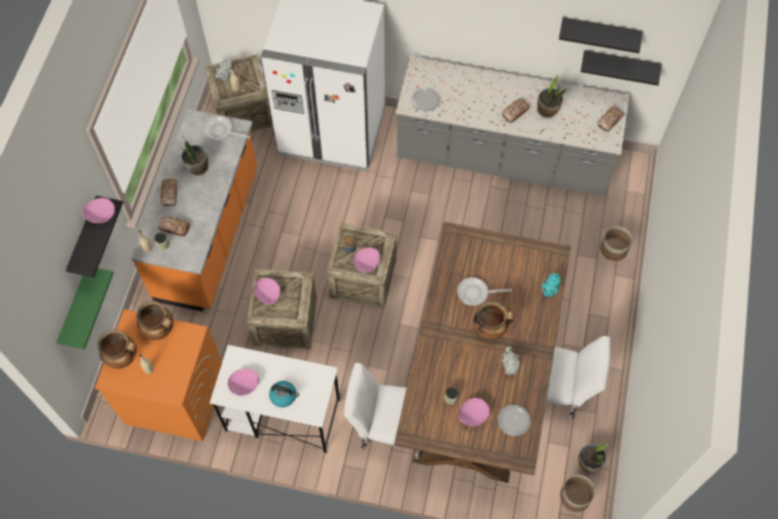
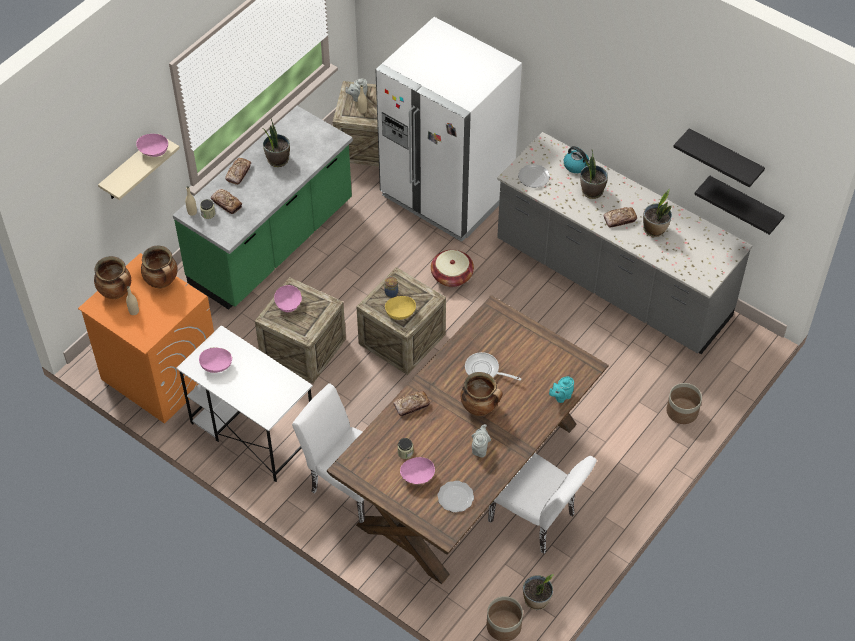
camera: 25 degrees right, 10 degrees down
green shelf [57,268,114,349] -> none
black shelf [66,196,123,277] -> beige shelf [98,139,180,200]
orange counter [131,109,257,312] -> green counter [173,106,353,310]
frying pan [203,116,250,141] -> none
kettle [269,381,299,407] -> kettle moved to [564,146,590,173]
pink bowl [353,248,381,273] -> yellow bowl [385,296,416,320]
bread [597,106,624,132] -> bread moved to [393,391,430,416]
none -> basket [431,250,474,287]
none -> potted plant [580,150,608,199]

